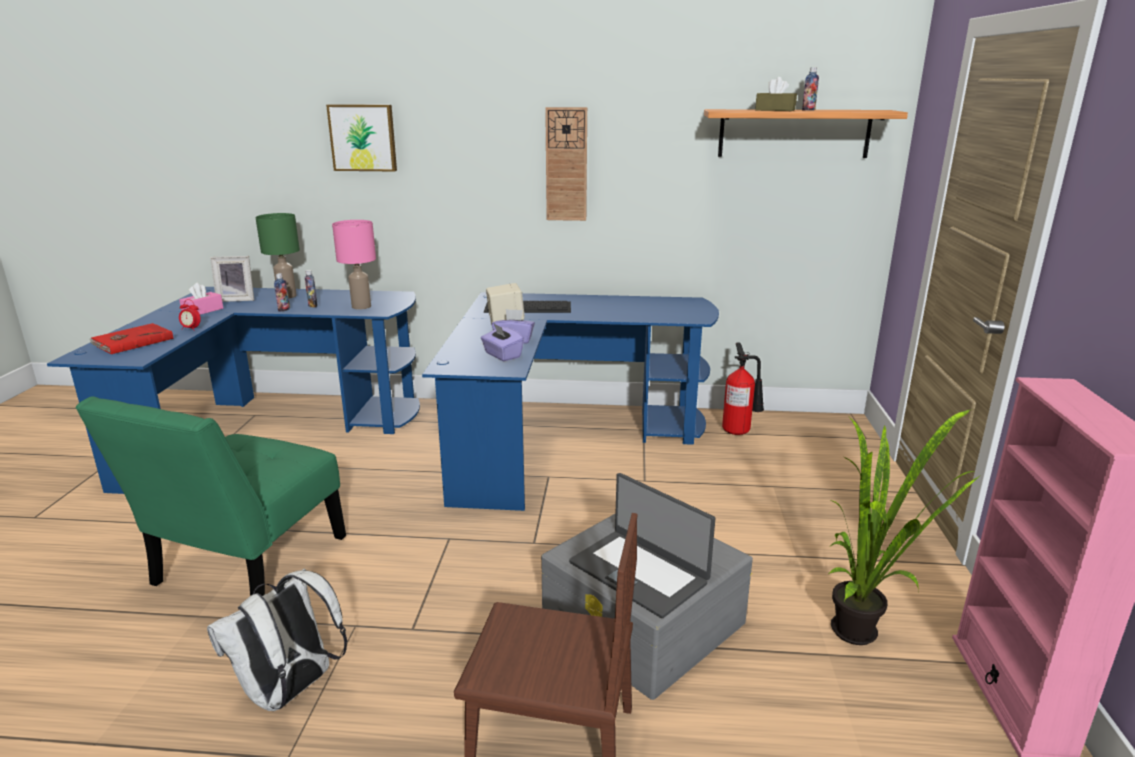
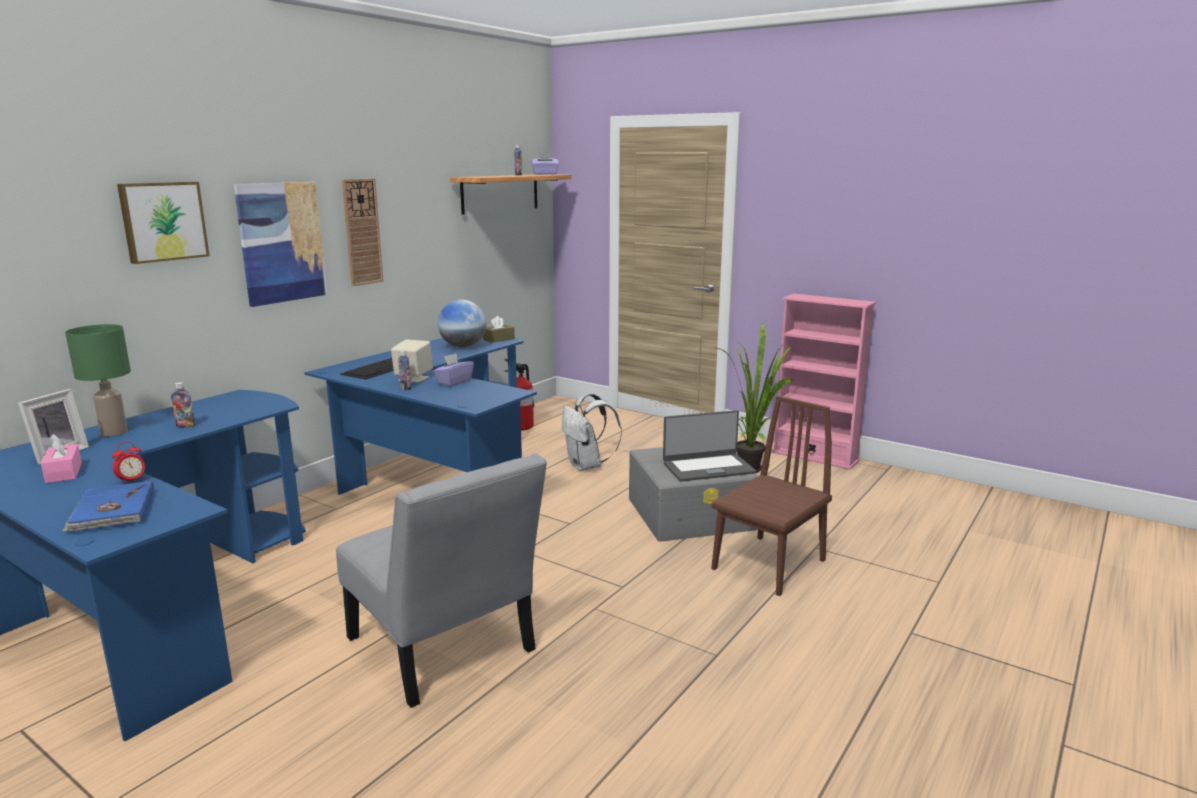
camera: 60 degrees left, 5 degrees down
green chair [76,396,346,596] -> grey chair [336,454,547,708]
red book [89,323,173,354] -> blue book [62,481,154,533]
white backpack [207,568,348,711] -> white backpack moved to [562,393,622,471]
bottle [274,273,290,312] -> bottle moved to [398,350,411,390]
pink table lamp [332,220,376,309] -> none
purple tissue box [481,324,524,361] -> purple tissue box moved to [531,153,559,175]
brown tissue box [755,77,797,111] -> brown tissue box moved to [483,316,515,343]
none -> picture [234,182,327,307]
none -> globe [438,300,487,348]

